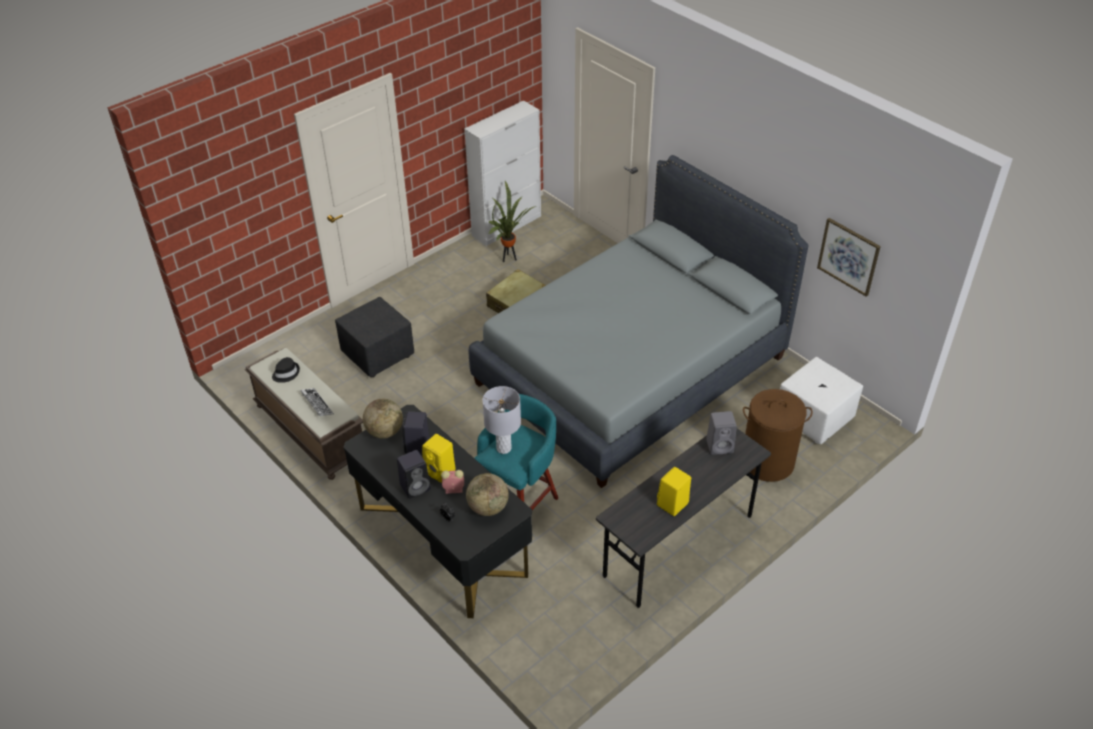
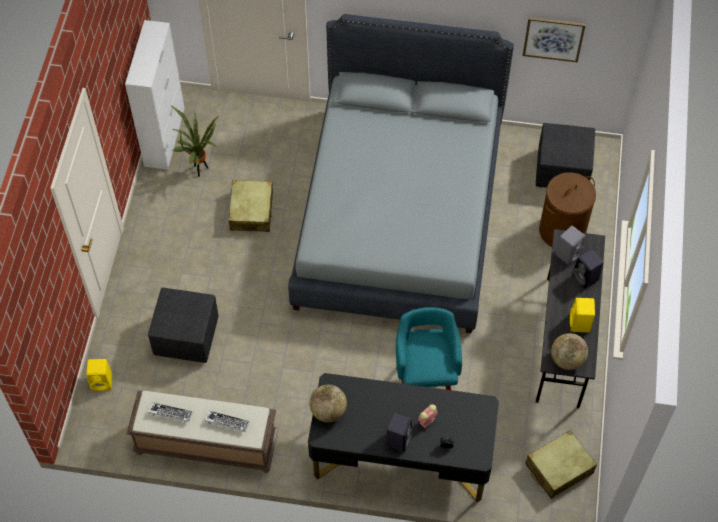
camera: 40 degrees left, 15 degrees up
black hat [272,357,300,383] -> keyboard [148,402,193,423]
black speaker [402,411,430,455] -> black speaker moved to [572,249,604,289]
yellow speaker [422,434,456,483] -> yellow speaker moved to [86,359,112,391]
globe [466,473,509,516] -> globe moved to [551,333,588,370]
grey table lamp [482,386,521,454] -> none
white ottoman [780,357,863,444] -> black ottoman [536,123,595,188]
none -> beige suitcase [525,430,597,499]

